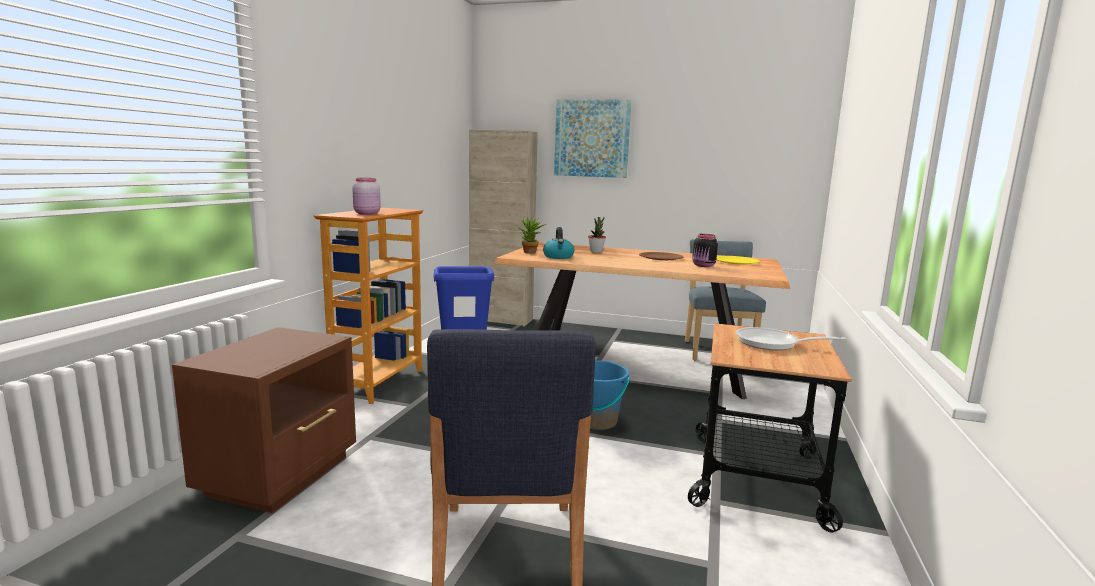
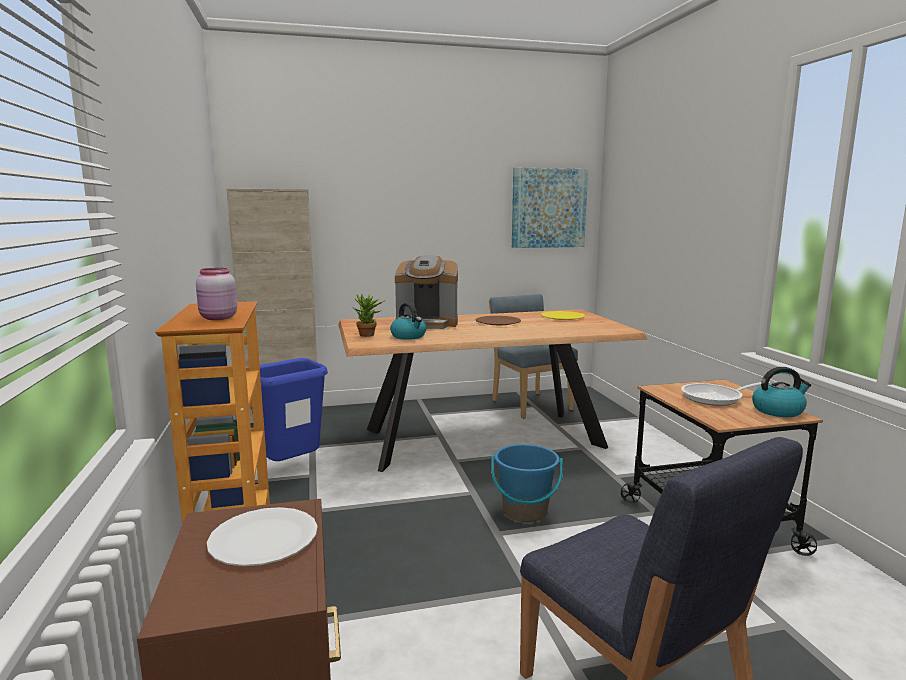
camera: 30 degrees left, 0 degrees up
picture [554,99,631,178] -> picture moved to [512,168,588,248]
potted plant [588,217,606,253] -> coffee machine [395,255,458,329]
black jar [692,234,718,267] -> none
none -> white plate [207,507,318,566]
none -> kettle [752,367,811,417]

